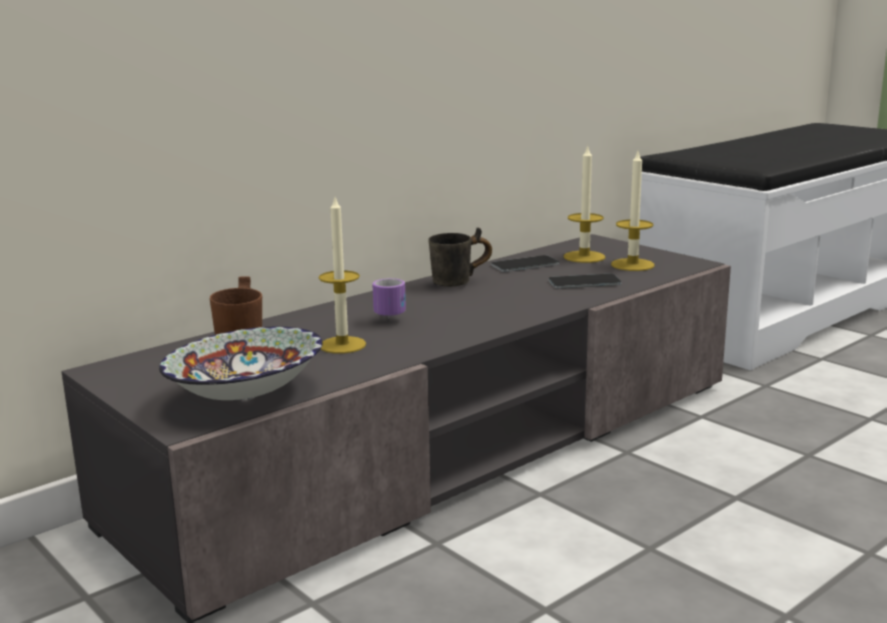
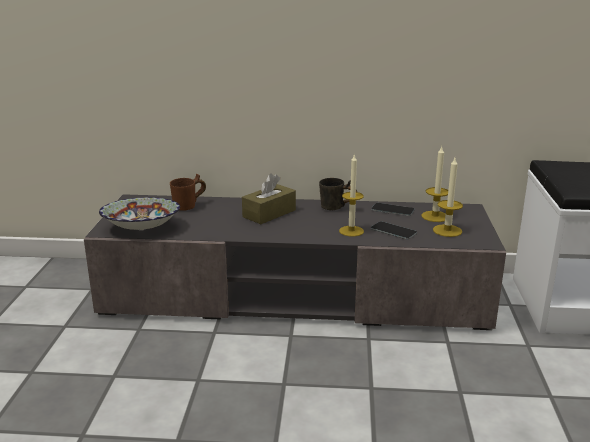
camera: 45 degrees right, 5 degrees up
candle [319,198,366,354] -> candle moved to [339,153,364,237]
mug [372,278,406,316] -> brown tissue box [242,174,296,224]

